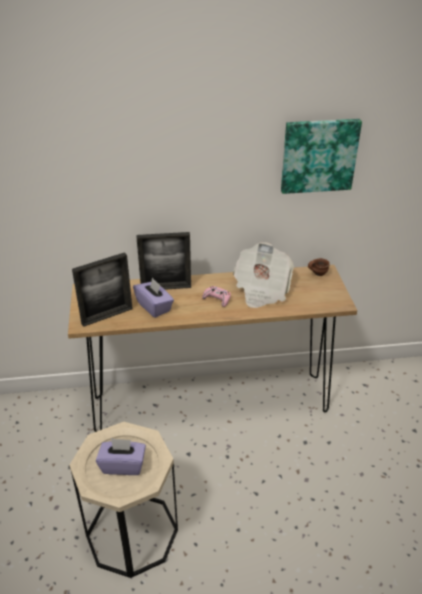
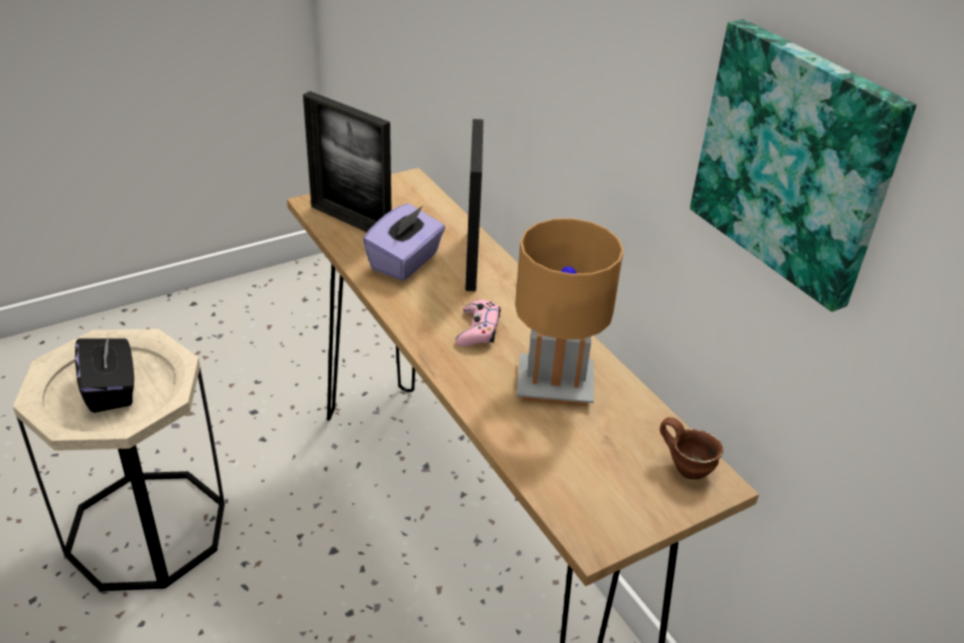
camera: 65 degrees right, 0 degrees up
purple tissue box [96,438,146,475] -> black tissue box [75,332,134,413]
picture frame [136,232,191,290] -> picture frame turned 150 degrees counterclockwise [465,119,483,291]
newspaper [233,242,294,308] -> brown table lamp [515,218,624,406]

